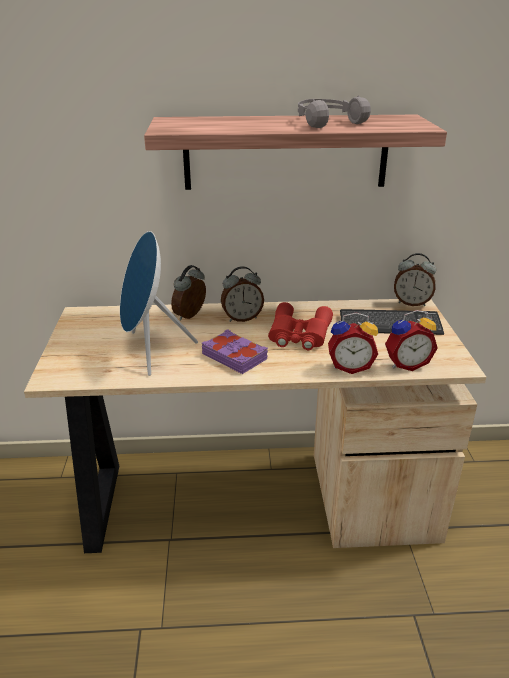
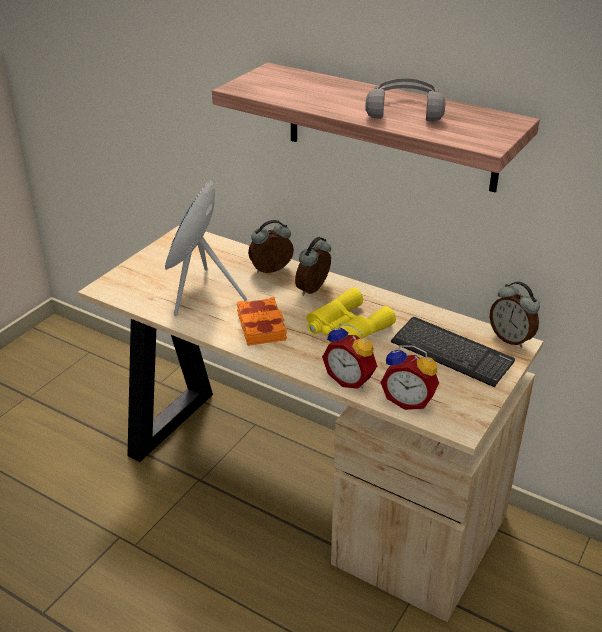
camera: 35 degrees right, 5 degrees up
purple book [202,329,268,374] -> orange book [237,297,287,346]
alarm clock [221,266,264,322] -> alarm clock turned 105 degrees clockwise [295,237,331,296]
red binoculars [268,302,333,350] -> yellow binoculars [307,288,396,344]

